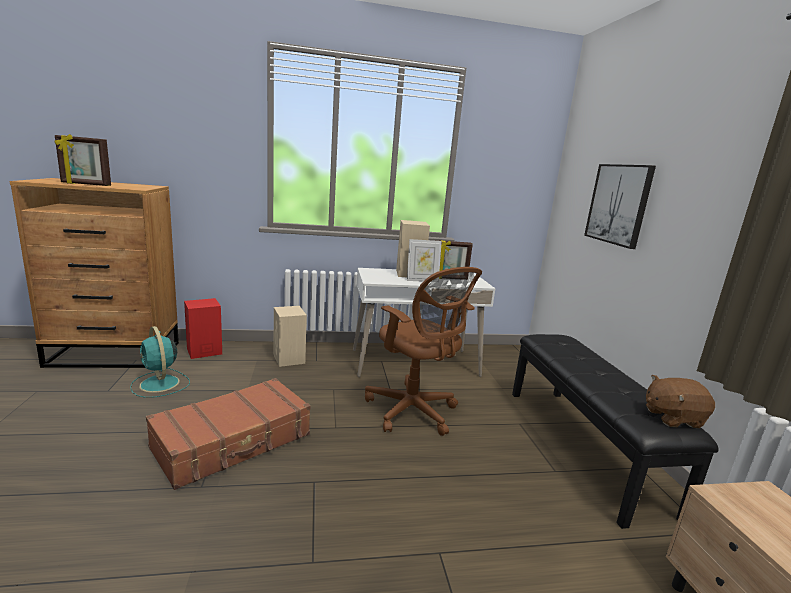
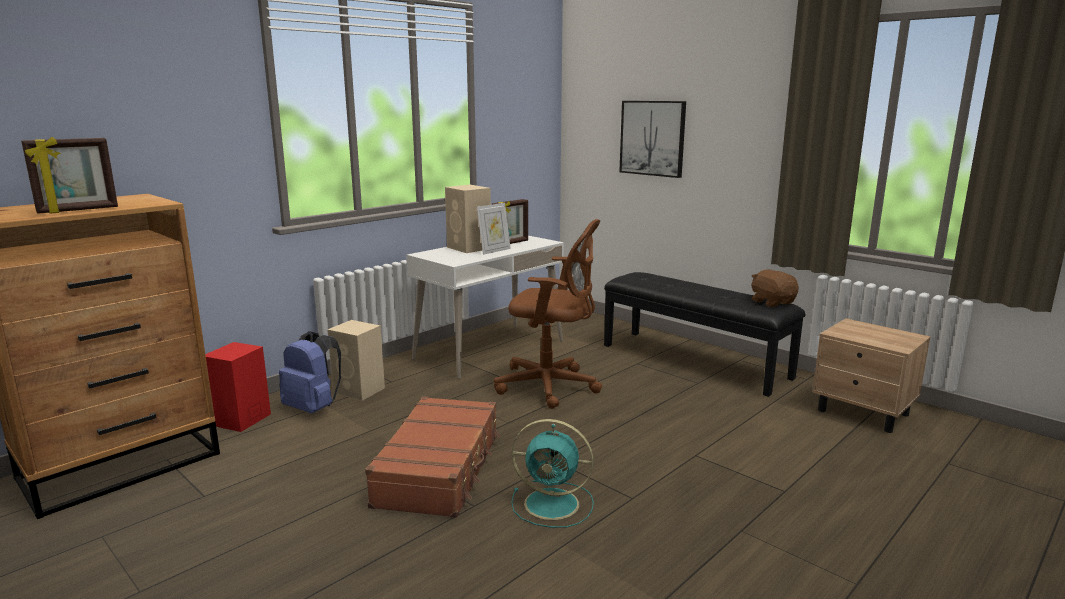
camera: 35 degrees left, 0 degrees up
turquoise fan [130,326,190,398] -> turquoise fan moved to [511,419,594,528]
brown plush toy [646,375,715,428] -> brown plush toy turned 105 degrees clockwise [751,269,799,307]
none -> blue backpack [279,331,341,413]

